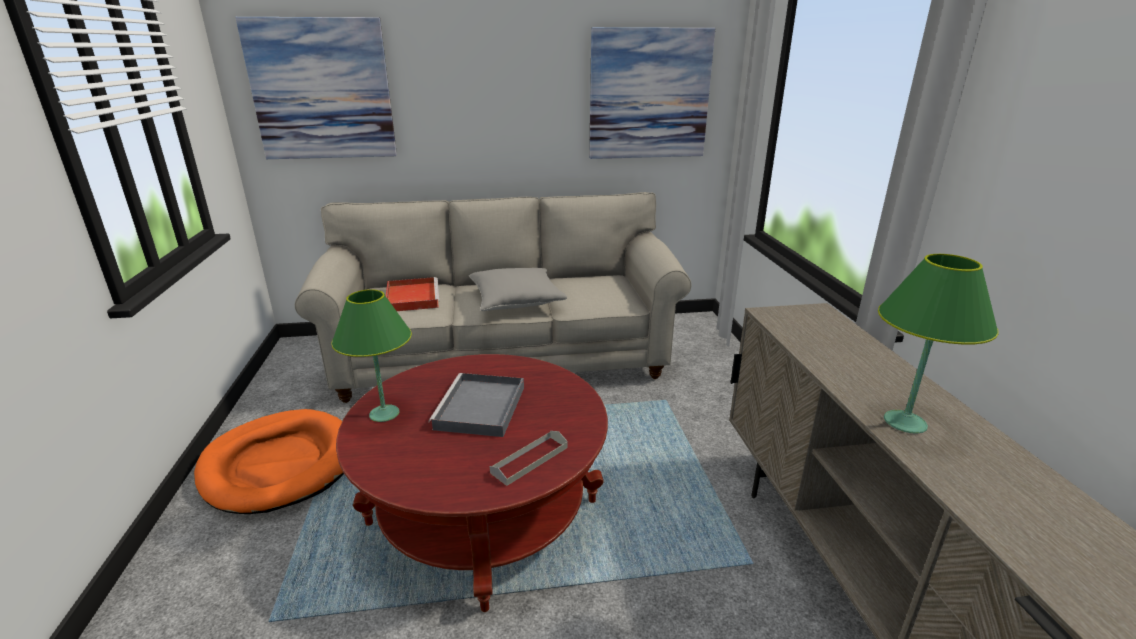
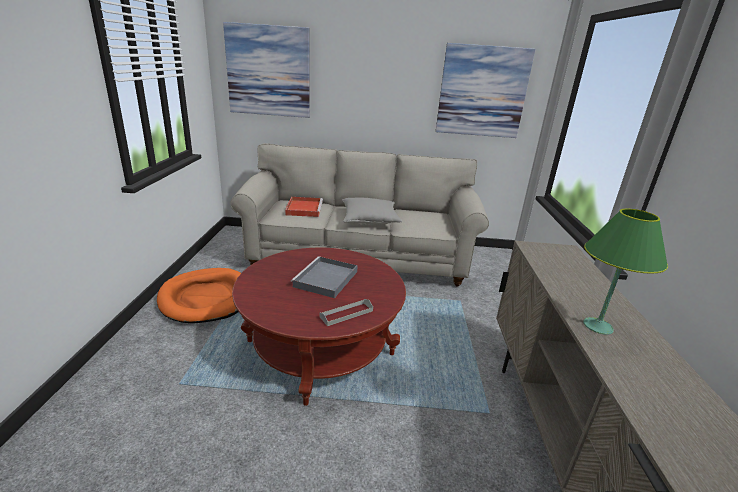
camera: 10 degrees right, 0 degrees up
green table lamp [331,289,412,422] -> none

